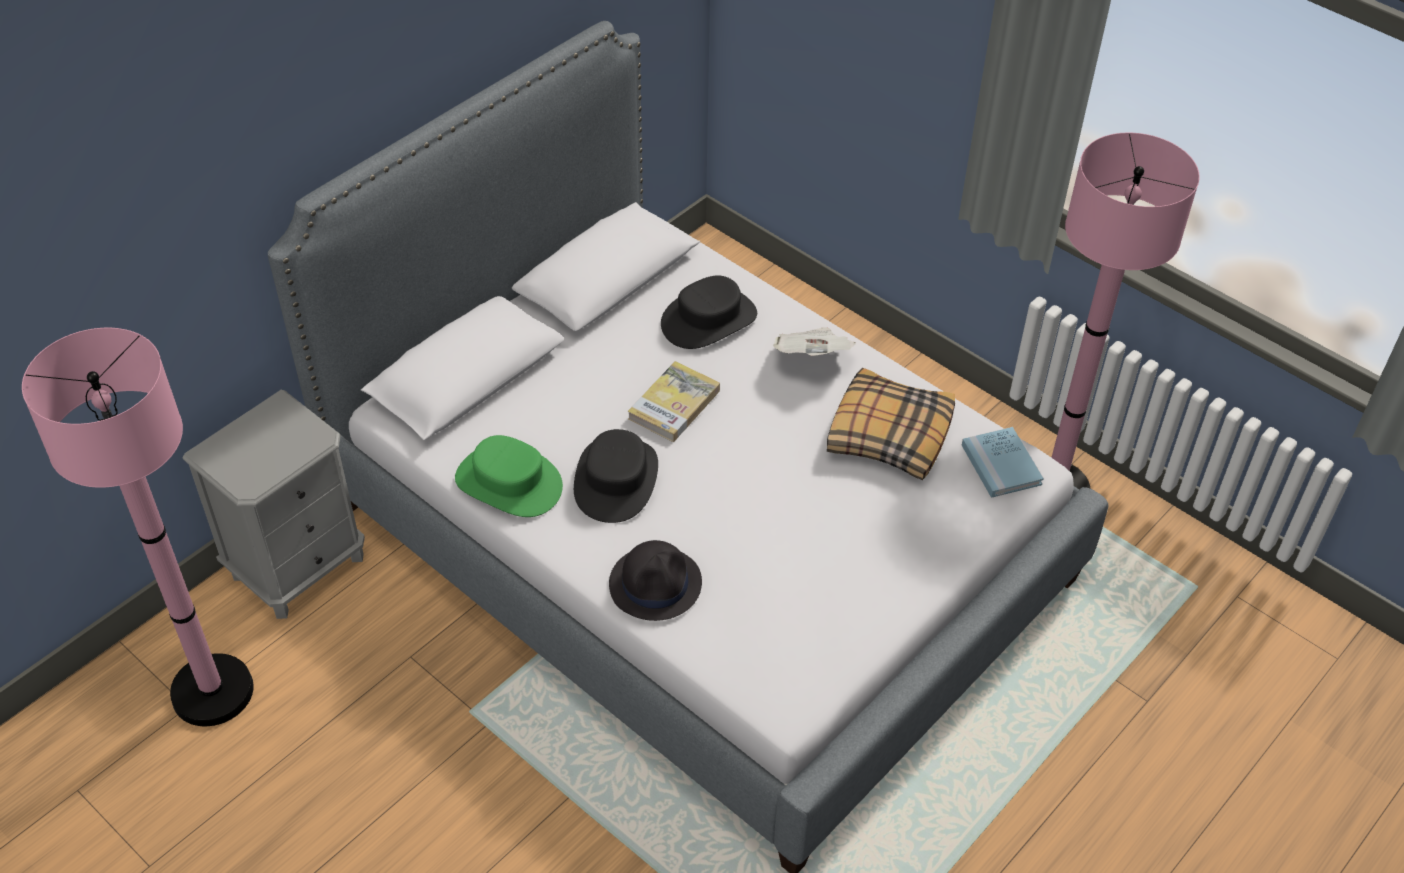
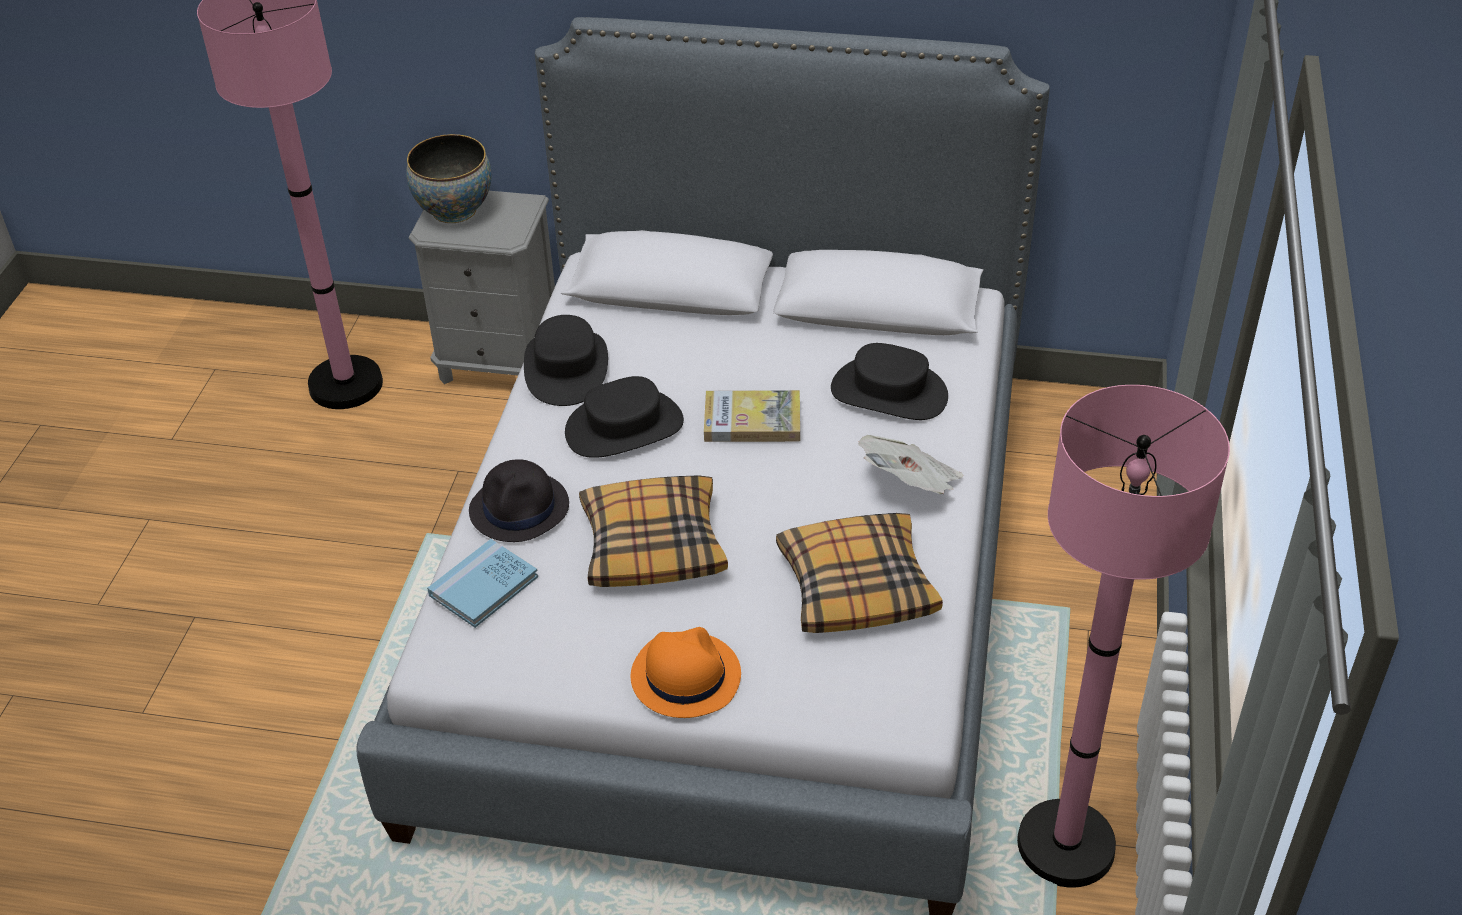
camera: 60 degrees right, 5 degrees down
green hat [455,435,563,517] -> black hat [524,315,608,406]
blue book [962,427,1044,498] -> blue book moved to [427,539,538,628]
none -> bowl [407,134,492,223]
none -> pillow [579,475,728,587]
none -> orange hat [631,627,741,718]

